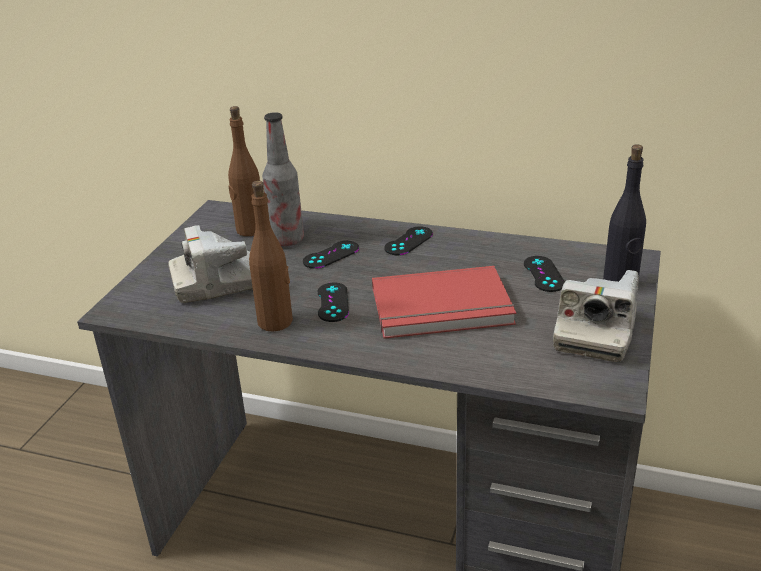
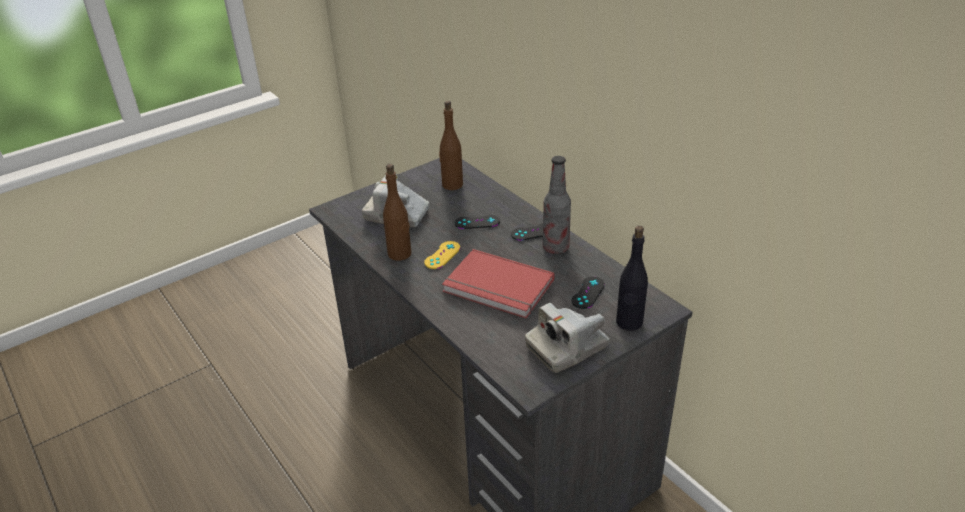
camera: 35 degrees right, 5 degrees up
bottle [262,112,304,246] -> bottle moved to [542,156,571,254]
black game controller [318,283,349,322] -> yellow game controller [424,241,460,269]

